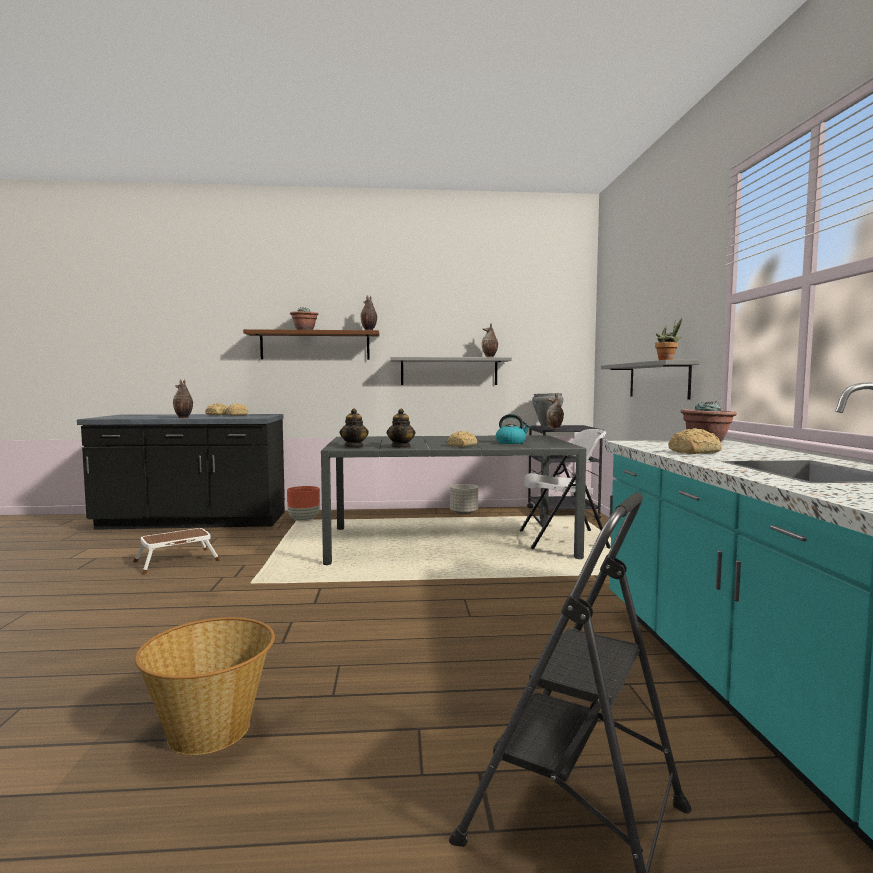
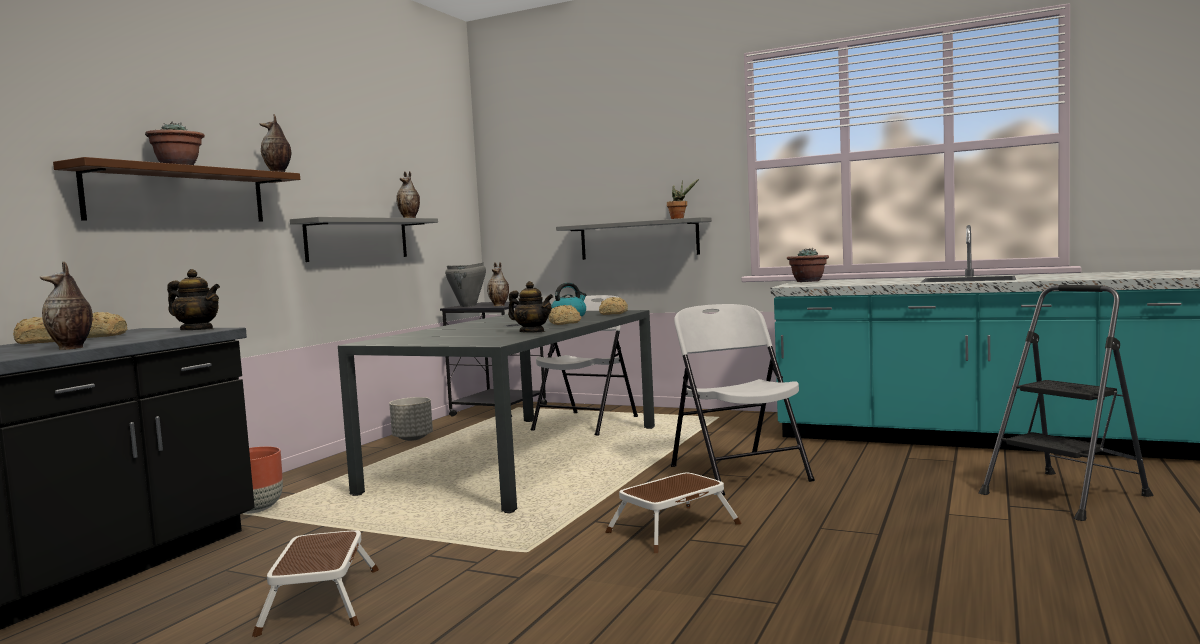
camera: 60 degrees left, 0 degrees up
basket [135,617,275,755] -> none
teapot [339,408,369,447] -> teapot moved to [167,269,220,330]
bread [668,428,722,454] -> bread moved to [599,297,628,315]
none -> brown step ladder [605,473,741,553]
none -> white chair [671,304,815,496]

